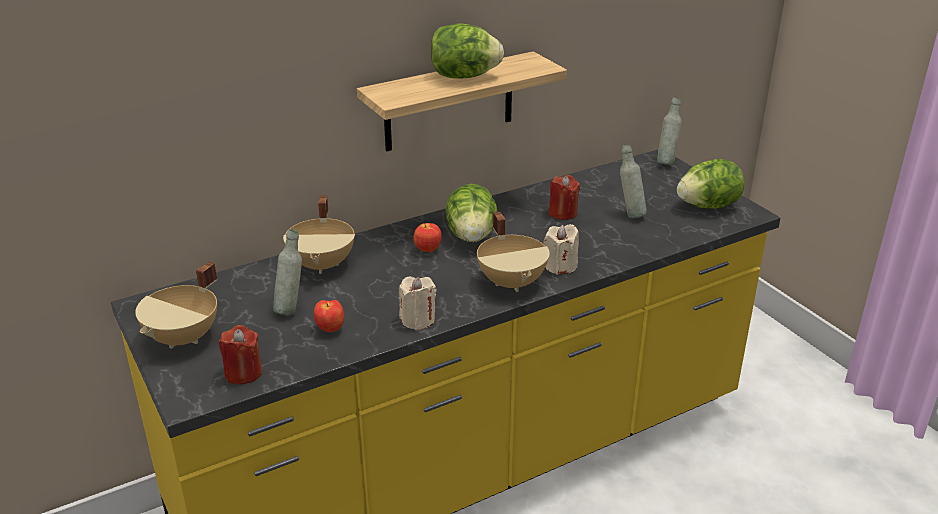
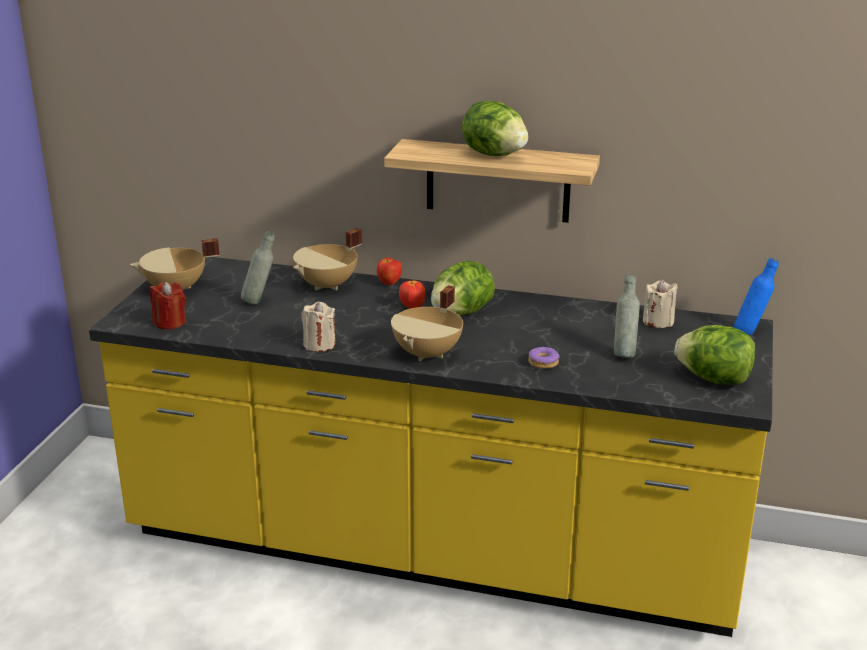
camera: 45 degrees right, 5 degrees down
apple [314,300,344,332] -> apple moved to [377,257,402,285]
beige candle [543,224,579,275] -> beige candle moved to [643,279,678,328]
red candle [549,175,580,220] -> none
grey bottle [657,97,682,165] -> blue bottle [734,258,779,335]
none -> donut [528,347,559,369]

